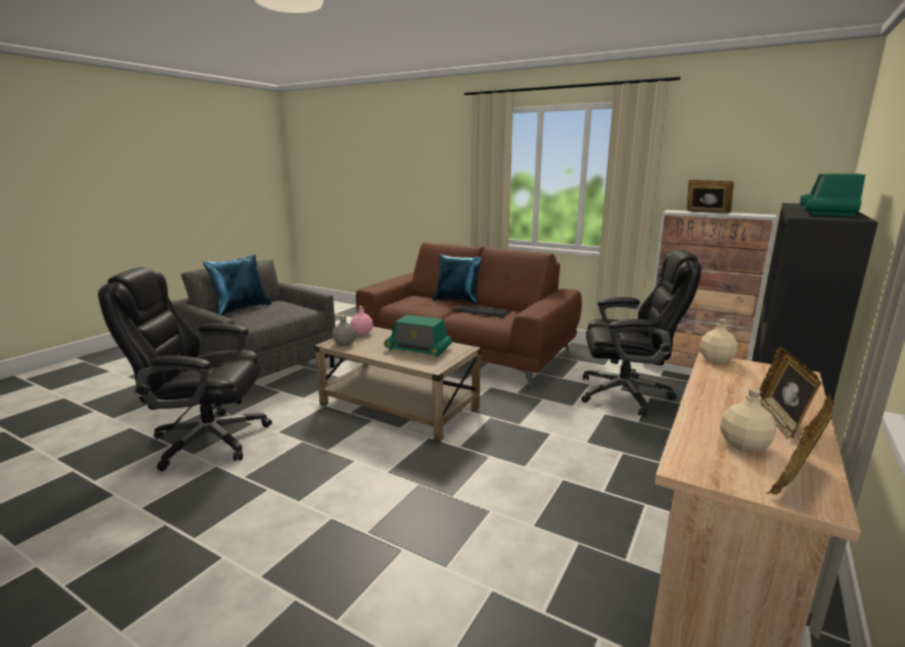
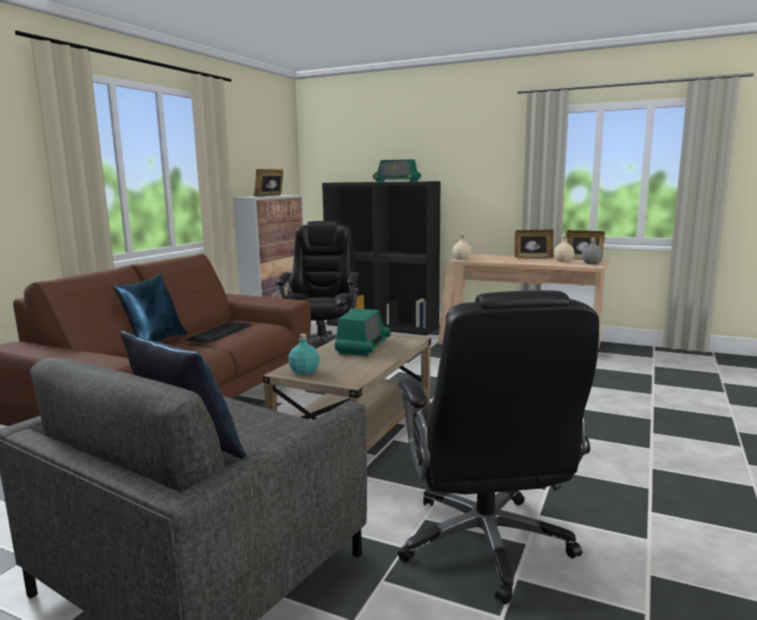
camera: 95 degrees left, 5 degrees down
grey bottle [332,315,356,346] -> grey bottle moved to [581,238,603,264]
pink bottle [351,306,373,335] -> turquoise bottle [288,334,320,375]

